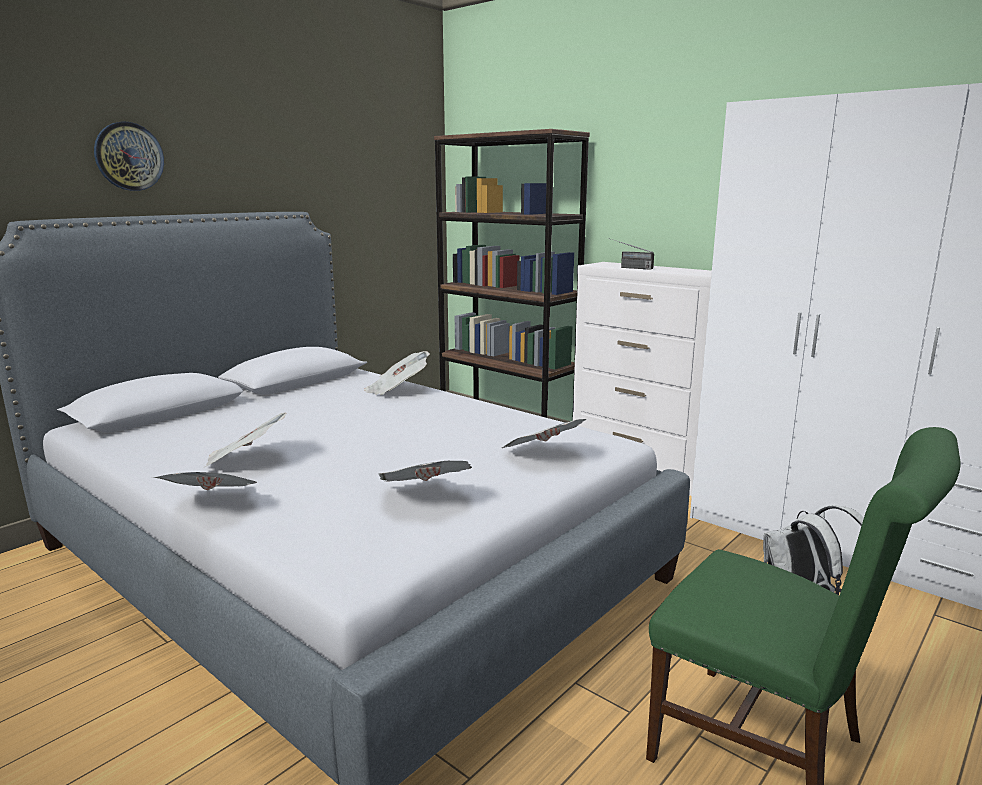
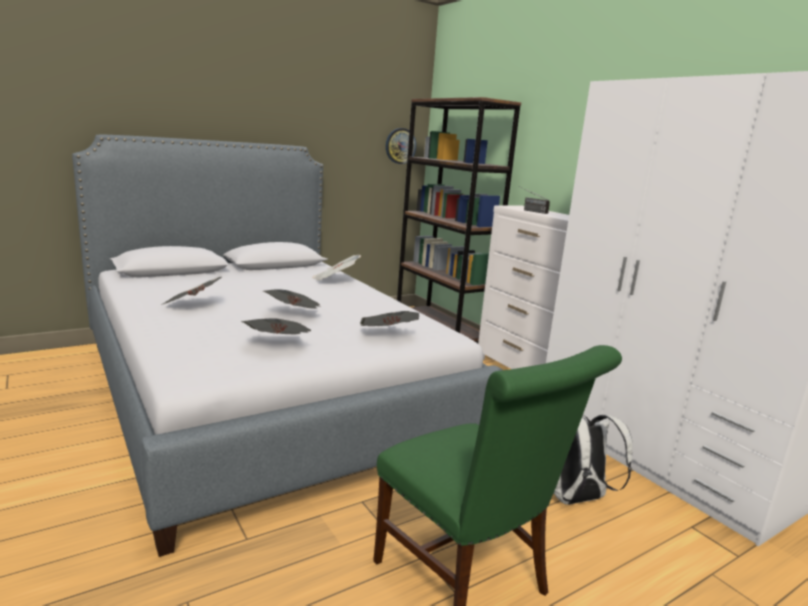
camera: 15 degrees right, 0 degrees up
wall clock [94,122,164,191] -> wall clock moved to [386,128,416,164]
newspaper [152,472,258,490] -> newspaper moved to [263,289,320,309]

